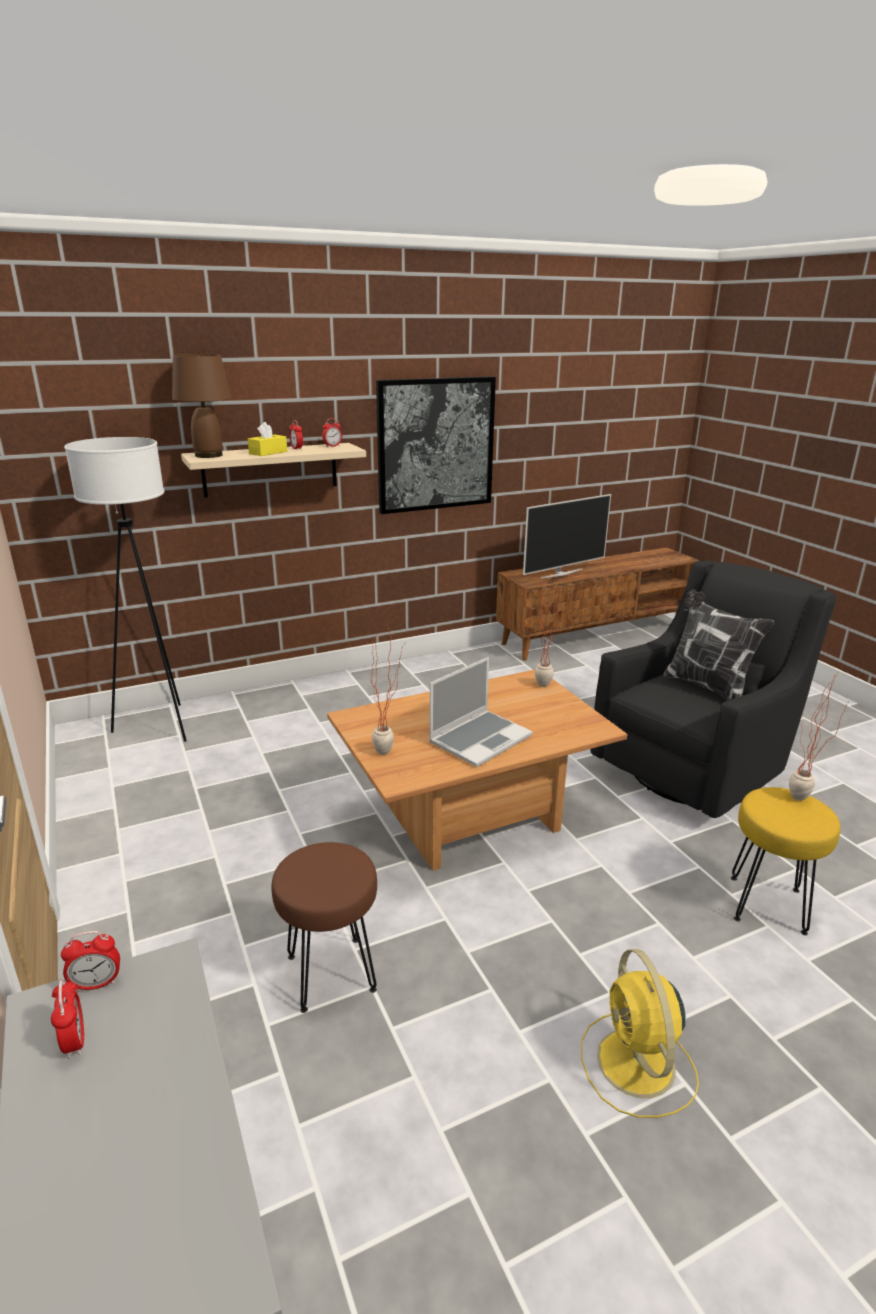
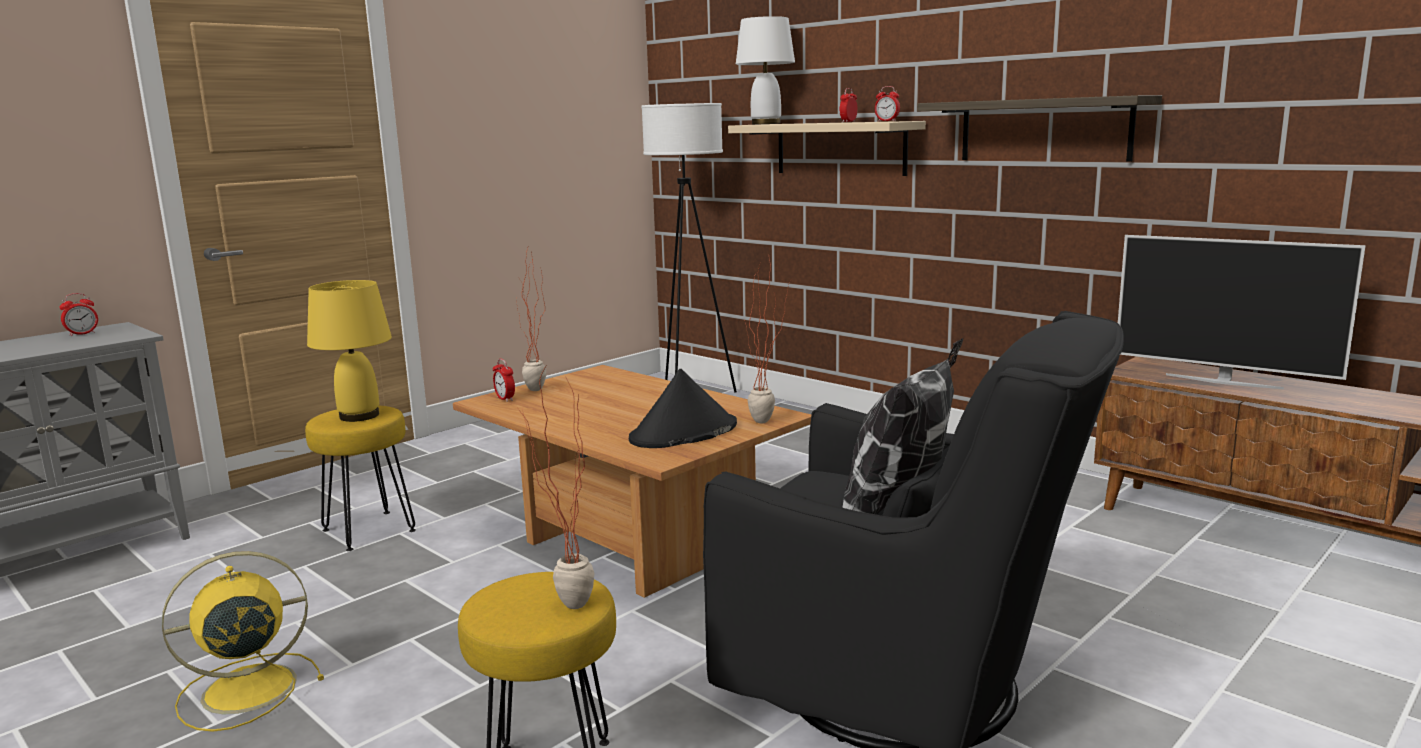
camera: 70 degrees right, 10 degrees down
alarm clock [61,931,120,992] -> alarm clock moved to [493,359,515,402]
brown table lamp [172,354,231,458] -> white table lamp [736,16,795,124]
yellow tissue box [248,422,287,456] -> none
brown stool [272,842,377,1013] -> yellow stool [305,406,416,551]
picture [376,376,496,514] -> shelf [917,95,1162,162]
laptop [429,657,533,767] -> none
none -> yellow table lamp [307,280,392,422]
none -> black hat [629,369,737,448]

